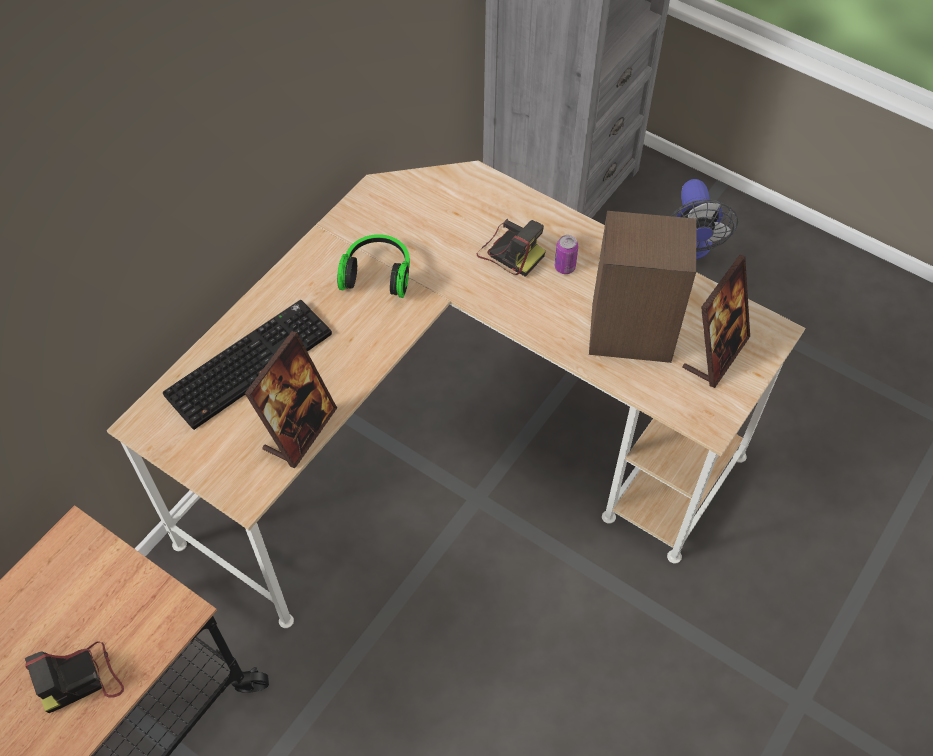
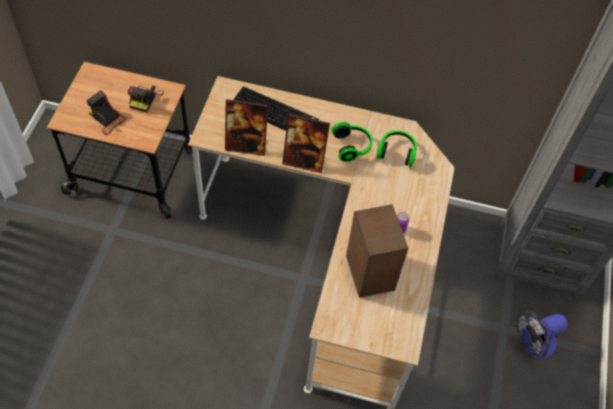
camera: 65 degrees right, 0 degrees up
camera [477,219,546,277] -> camera moved to [128,85,164,113]
picture frame [682,255,750,388] -> picture frame moved to [282,114,330,173]
none -> headphones [376,130,417,168]

